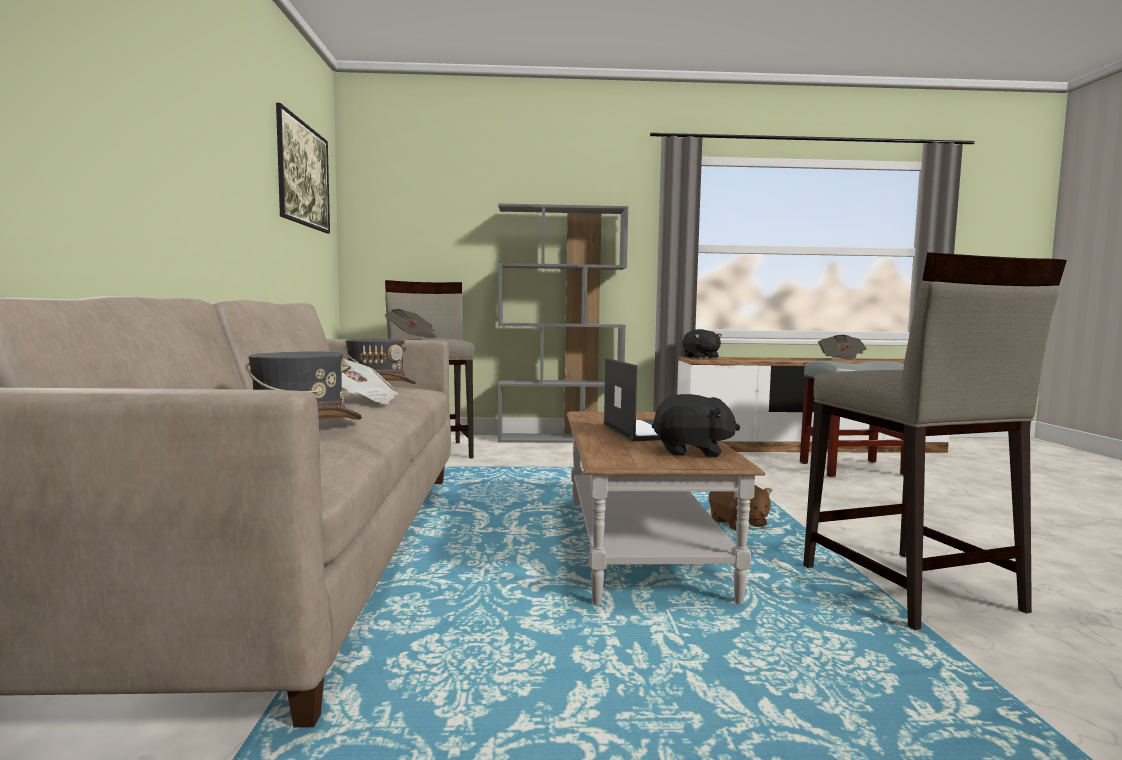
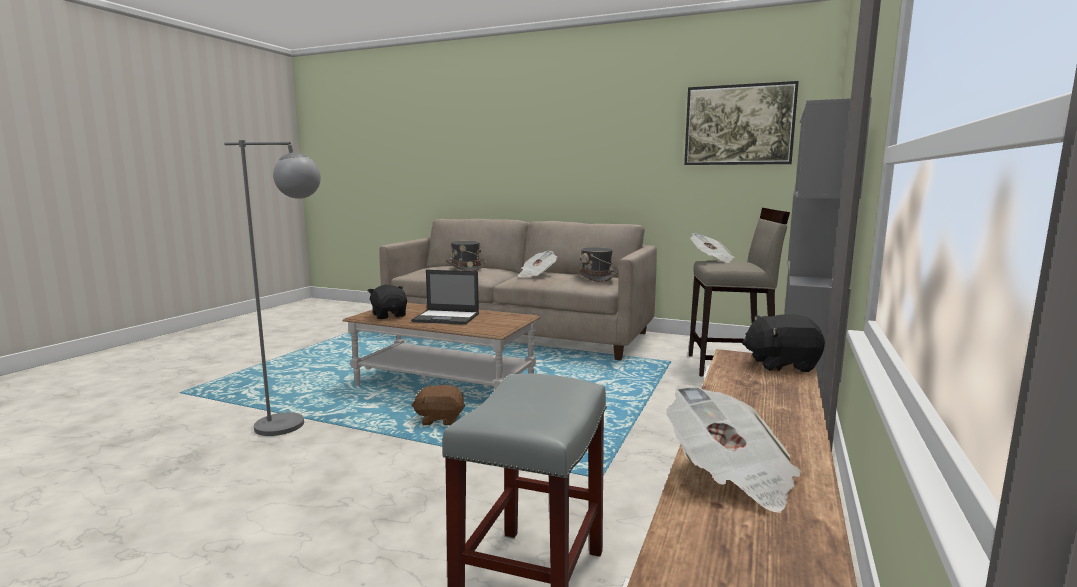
camera: 115 degrees right, 5 degrees up
black plush toy [652,394,740,457] -> black plush toy turned 120 degrees clockwise [367,285,407,319]
beige stool [803,252,1067,630] -> grey floor lamp [224,140,321,436]

